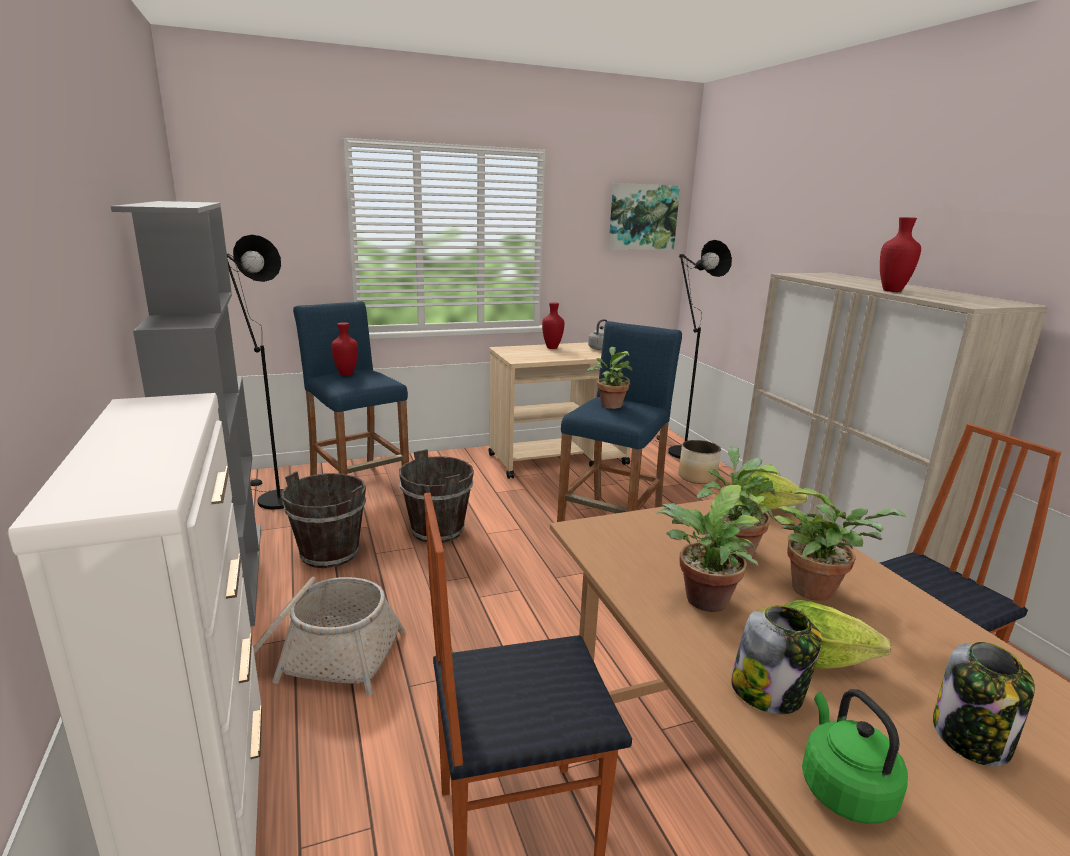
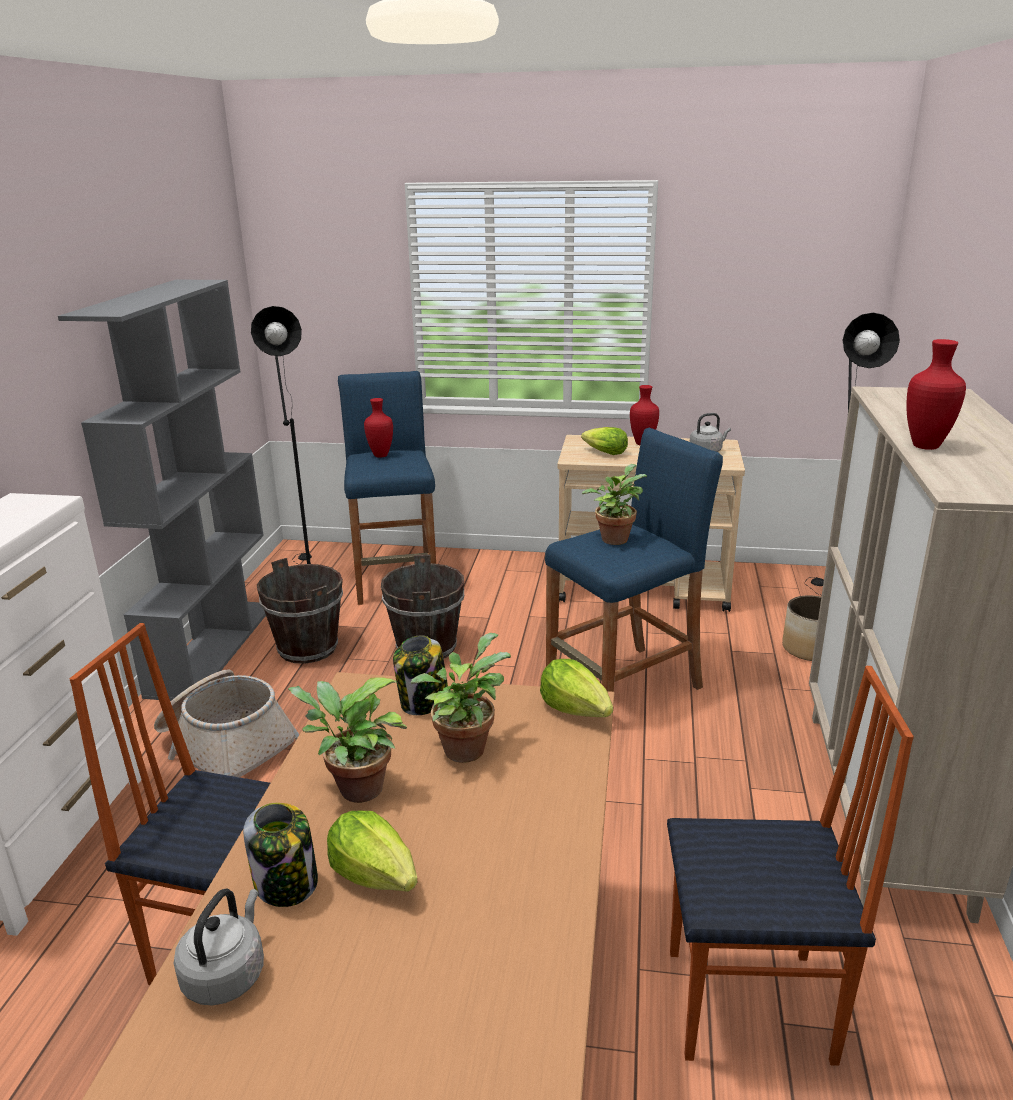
camera: 30 degrees right, 5 degrees up
picture [608,183,680,250] -> none
potted plant [774,488,906,601] -> none
green kettle [802,689,908,824] -> grey kettle [174,889,264,1006]
jar [933,642,1035,766] -> jar moved to [393,635,448,715]
none -> lettuce [581,427,628,455]

